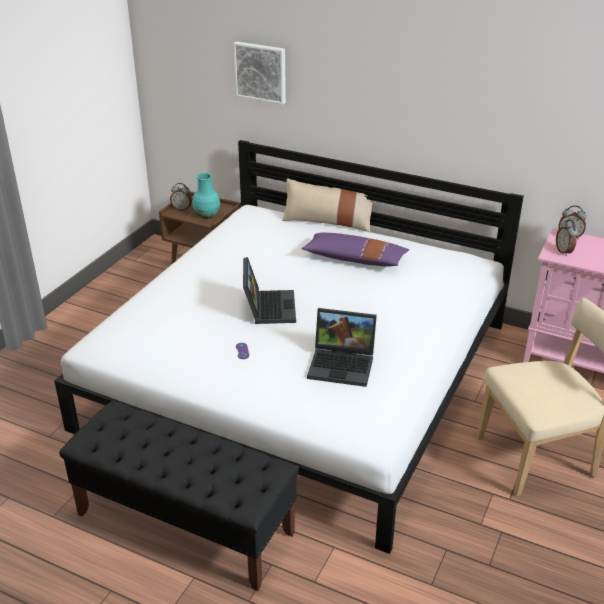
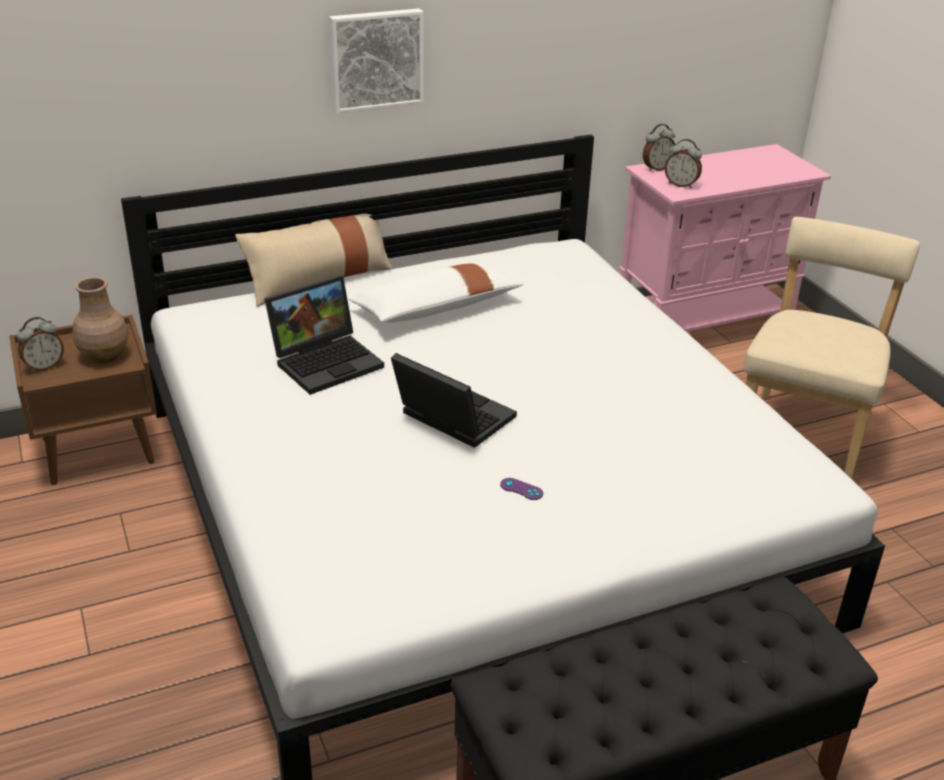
camera: 50 degrees left, 0 degrees up
turquoise vase [193,173,220,219] -> brown vase [73,277,128,363]
picture [233,42,286,105] -> picture moved to [329,8,424,113]
purple pillow [301,232,409,267] -> white pillow [348,263,523,323]
laptop [307,308,377,387] -> laptop moved to [264,275,384,395]

